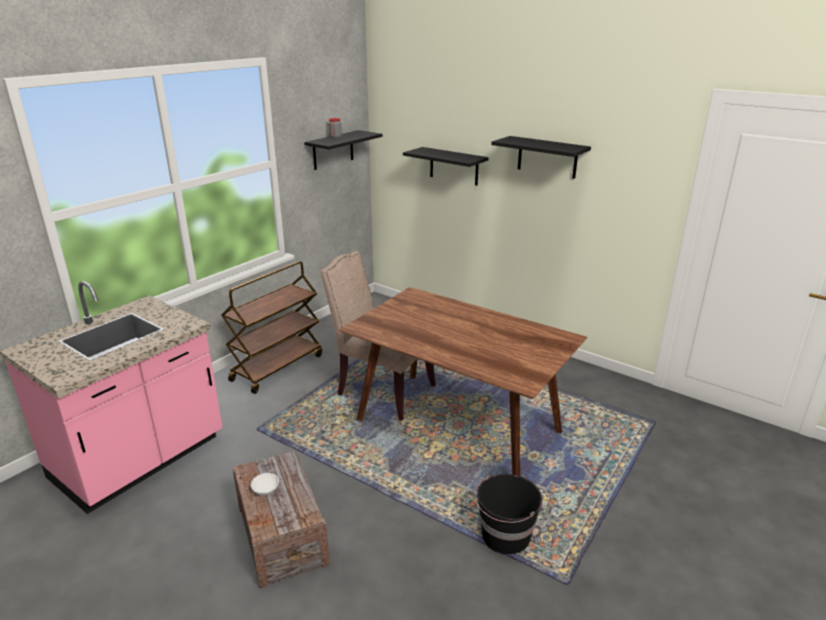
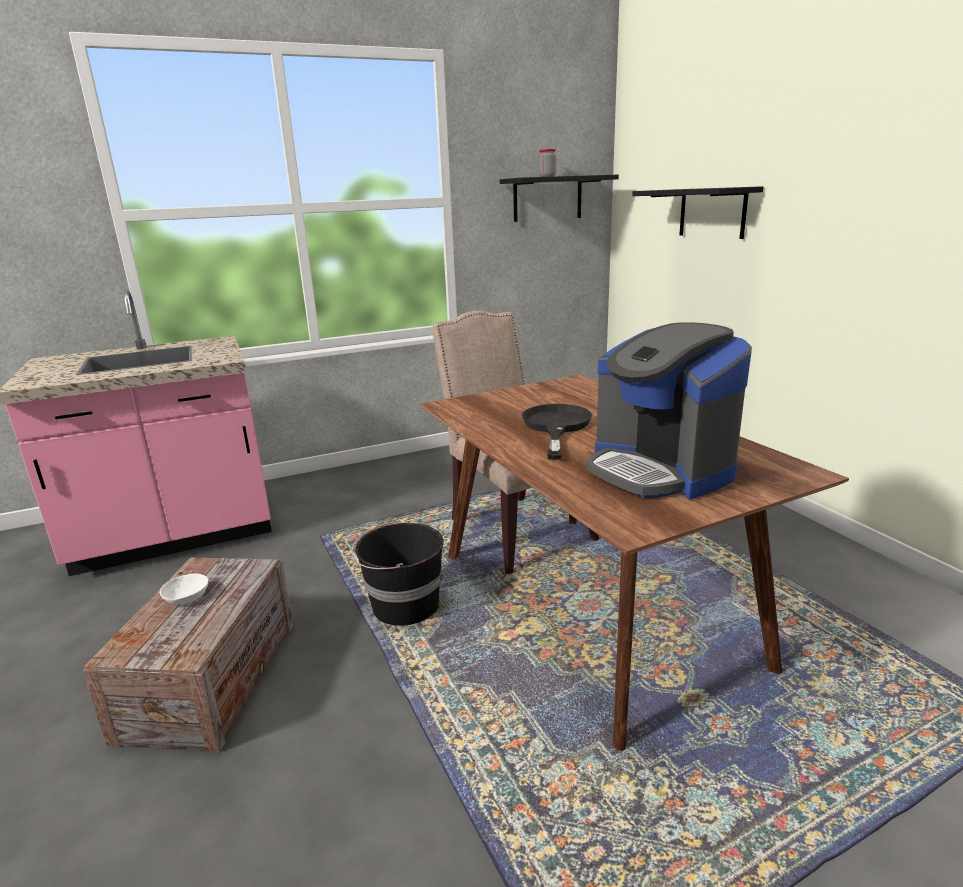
camera: 30 degrees right, 5 degrees down
brown cart [221,261,322,394] -> none
black bucket [474,474,542,555] -> black bucket moved to [352,521,444,626]
black shelf [491,136,591,179] -> none
none -> black frying pan [522,404,592,460]
none -> coffee machine [586,322,752,500]

